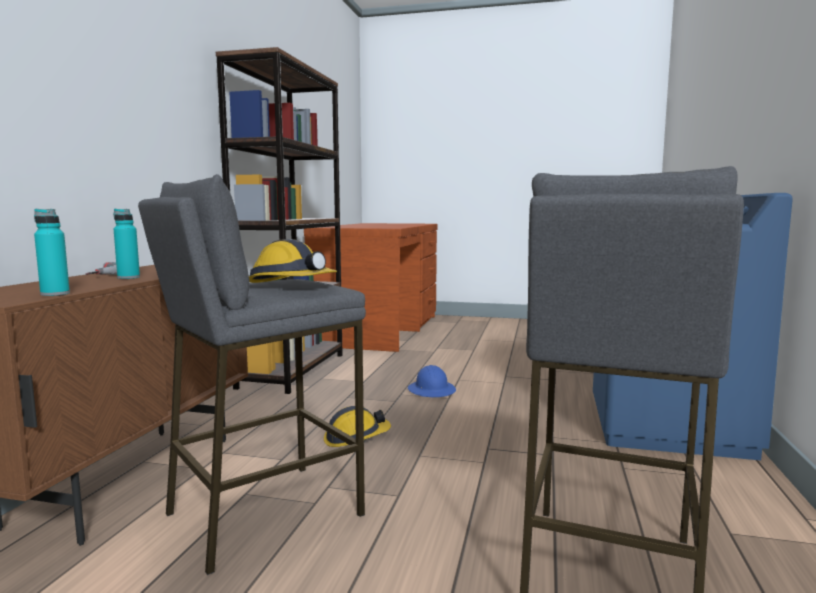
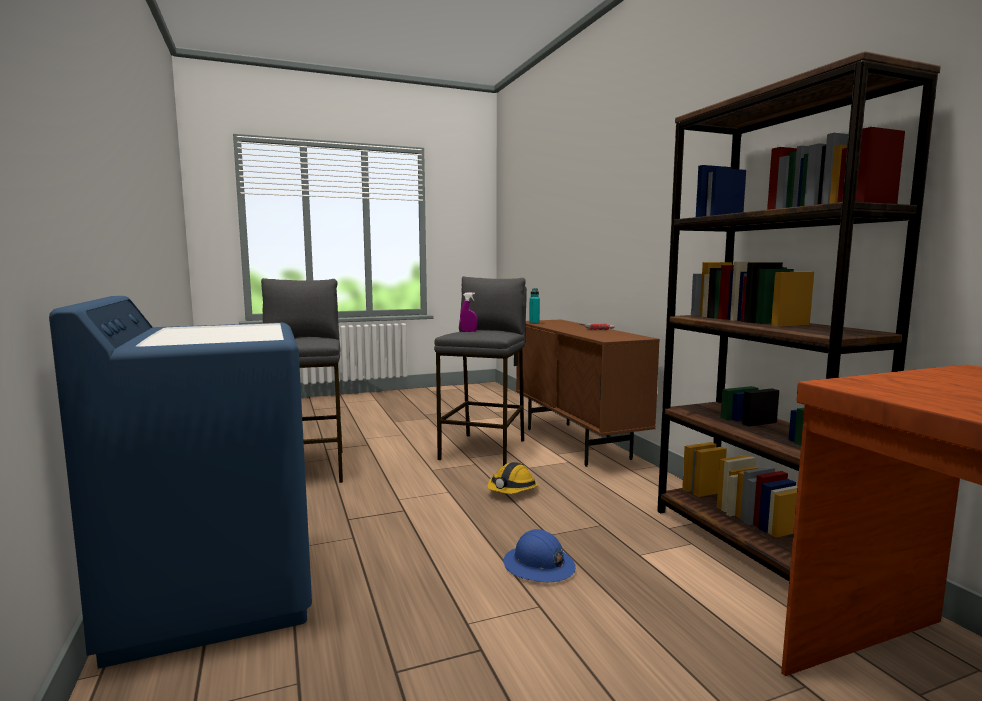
camera: 145 degrees right, 0 degrees up
turquoise bottle [114,209,140,279] -> none
hard hat [249,239,337,283] -> purple spray bottle [460,292,477,332]

